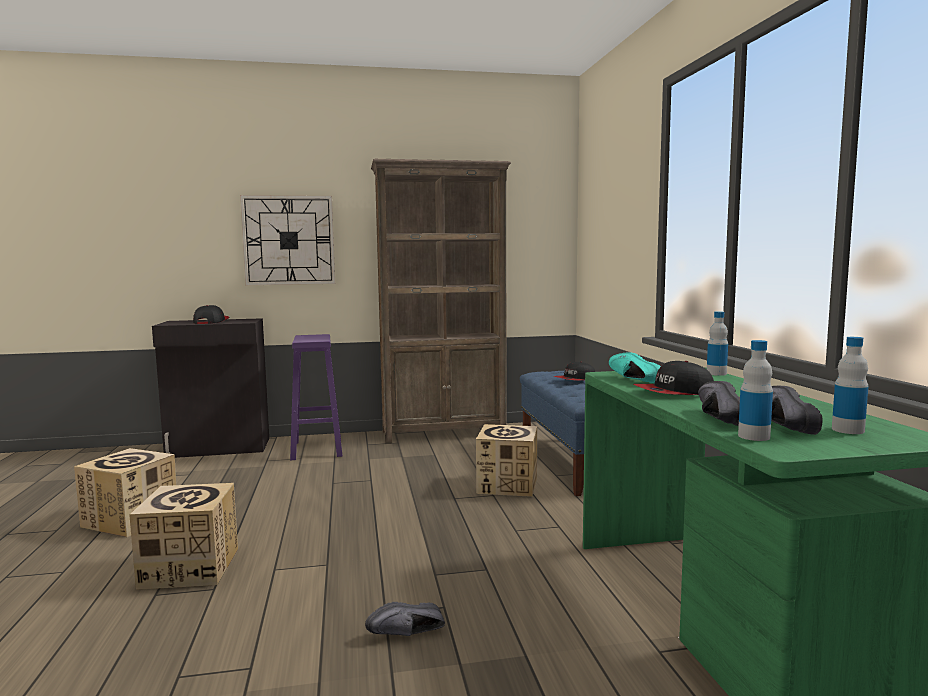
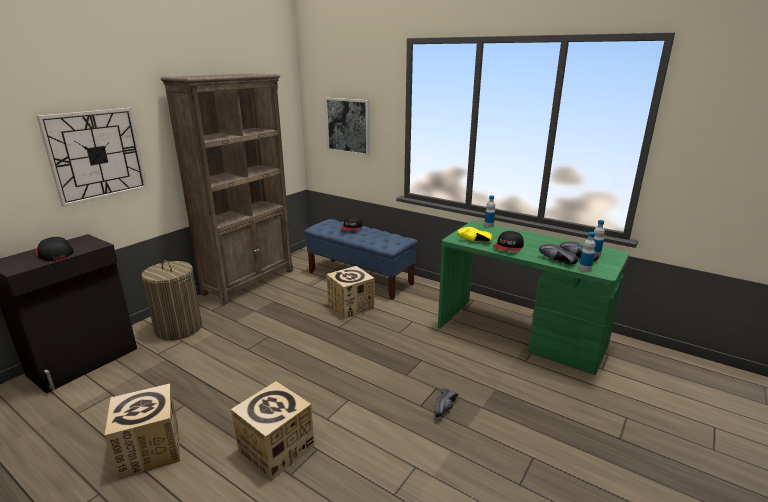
camera: 45 degrees left, 15 degrees up
purple stool [290,334,343,460] -> laundry basket [142,260,202,341]
turquoise shoe [609,352,661,383] -> yellow shoe [457,227,493,242]
none -> picture [325,98,370,156]

